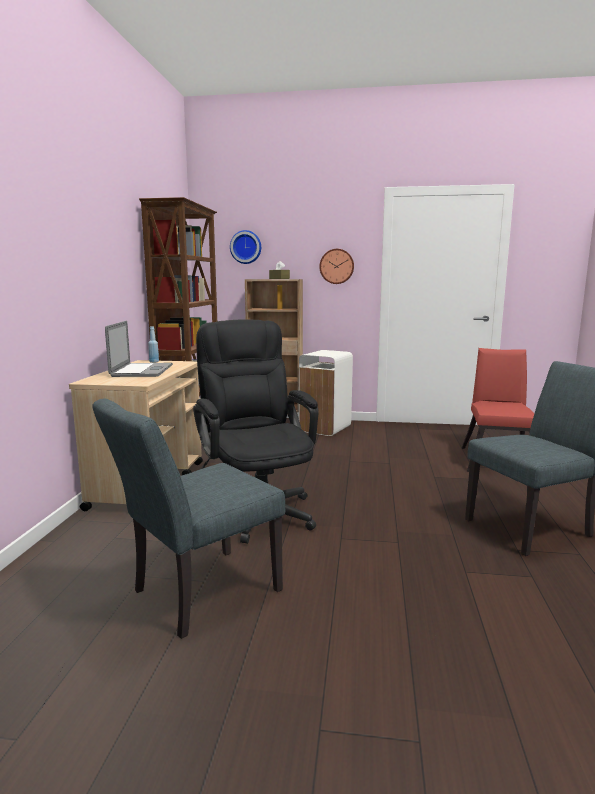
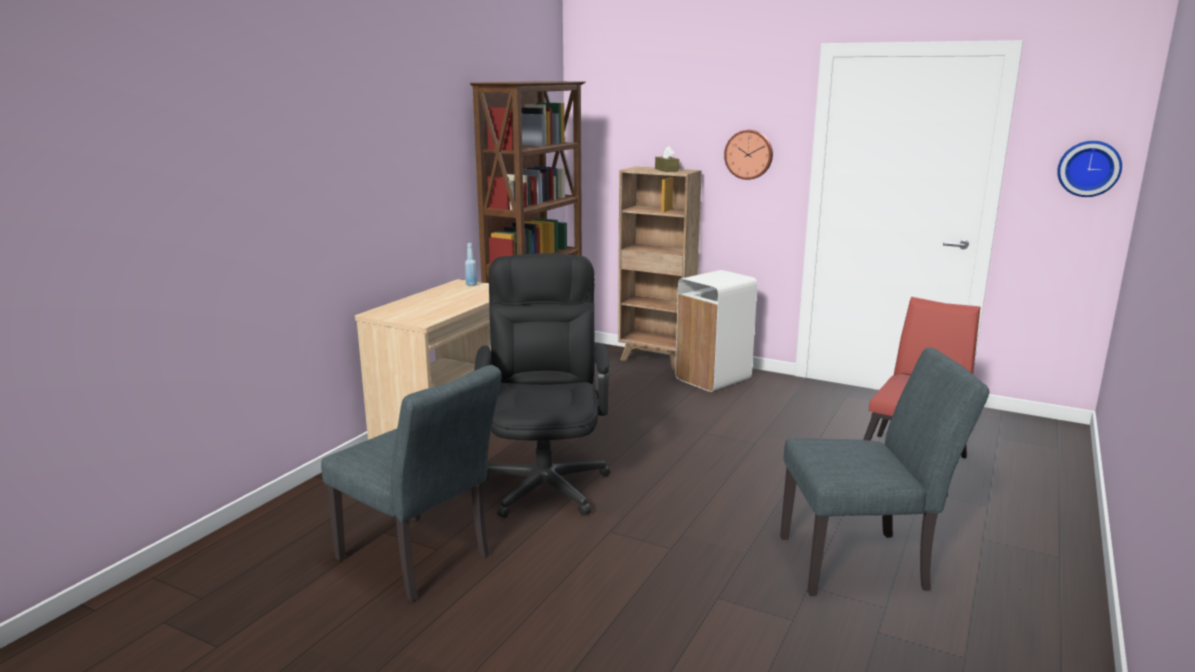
camera: 20 degrees right, 5 degrees up
grey chair [92,398,285,639] -> grey chair turned 120 degrees counterclockwise [321,365,502,602]
laptop [105,321,173,377] -> none
wall clock [230,230,261,264] -> wall clock moved to [1057,141,1122,197]

